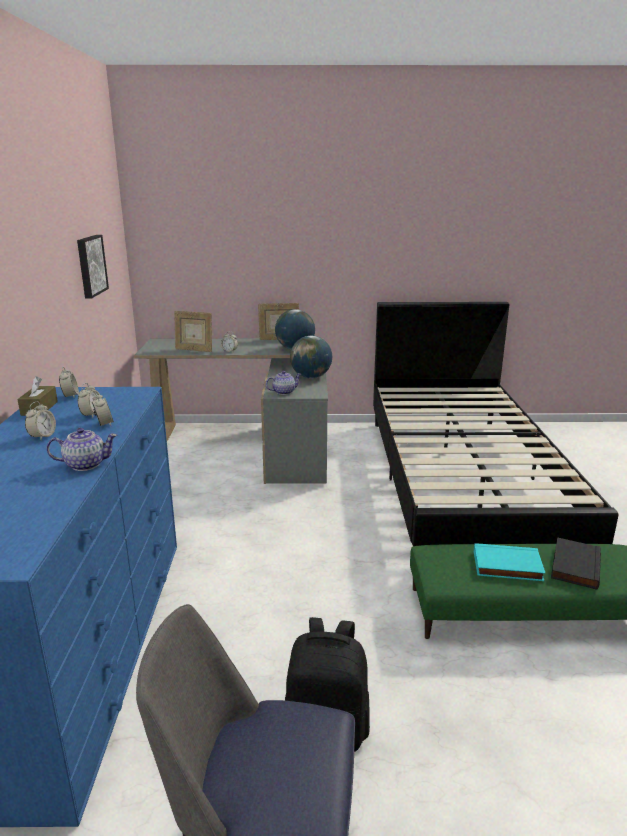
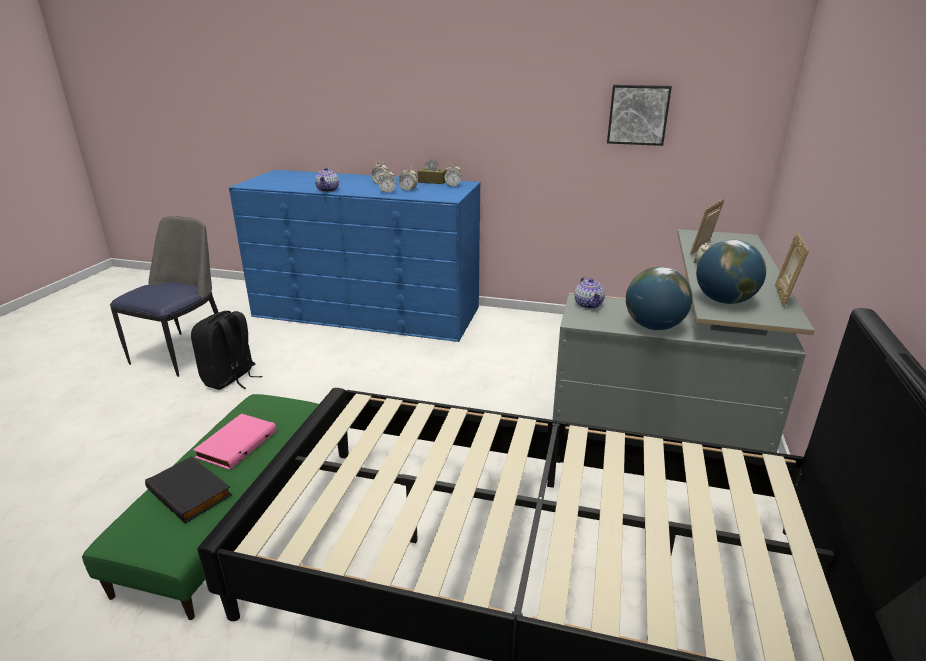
camera: 105 degrees right, 5 degrees up
turquoise book [474,543,546,581] -> pink book [193,413,277,470]

